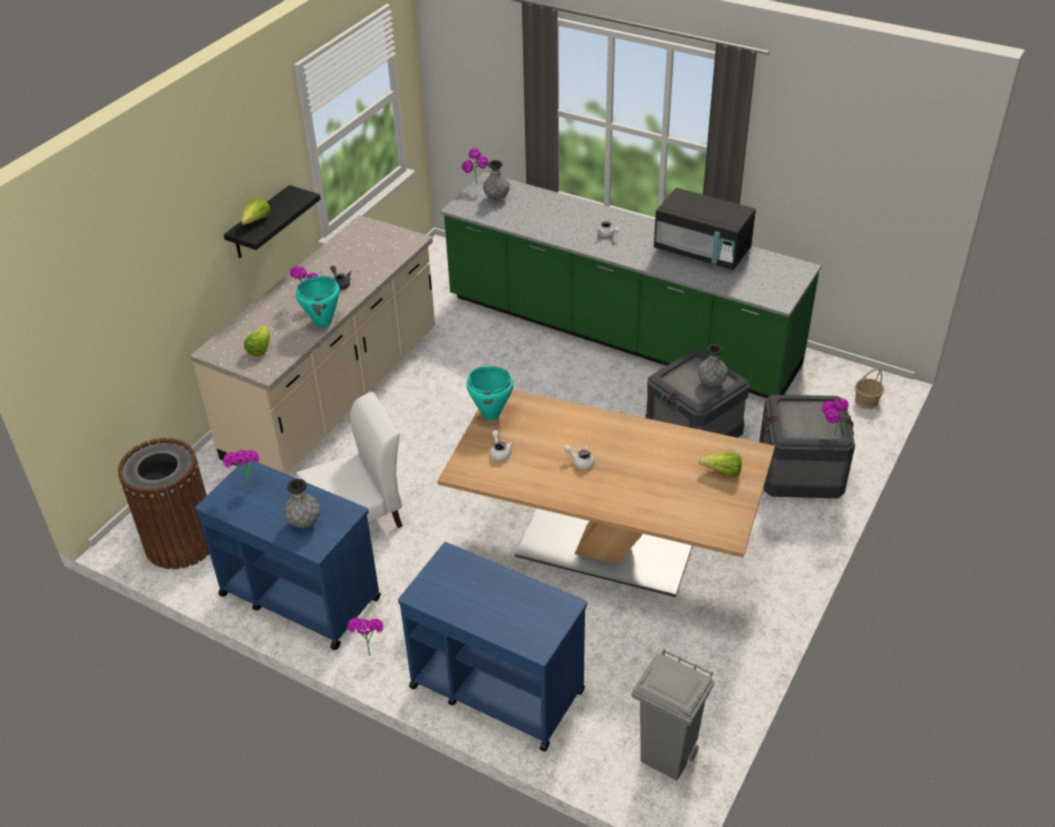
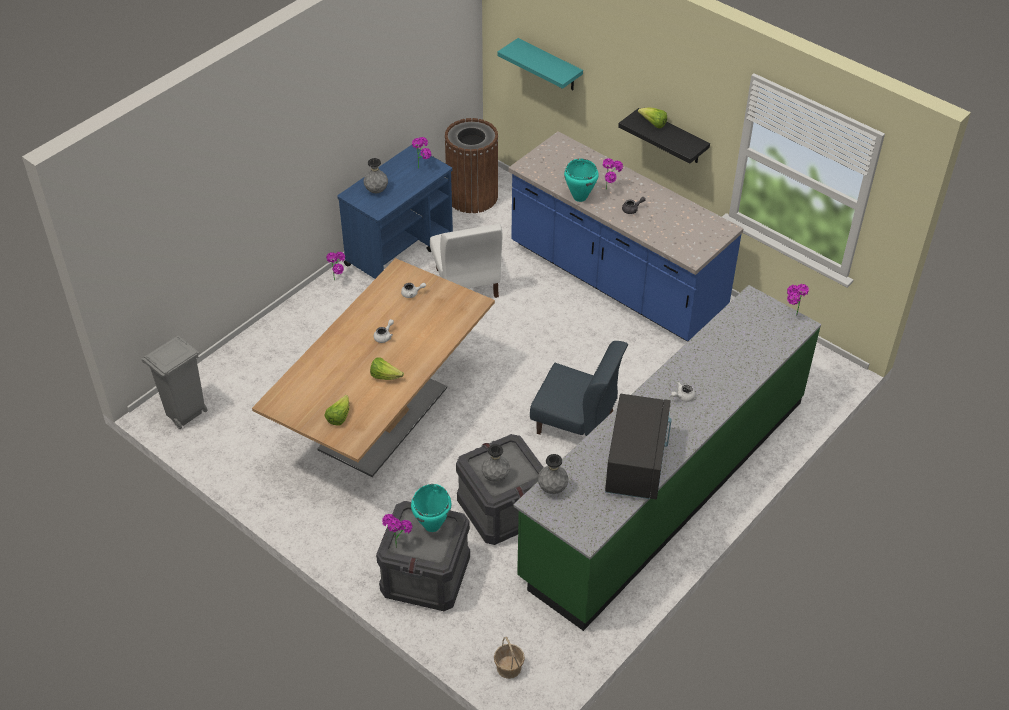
camera: 100 degrees right, 5 degrees up
beige counter [190,215,435,474] -> blue counter [509,131,743,342]
lettuce [244,325,270,356] -> lettuce moved to [370,357,404,380]
blue cart [398,542,587,752] -> none
turquoise cooking pot [466,366,513,420] -> turquoise cooking pot moved to [411,484,451,532]
grey vase [483,160,510,201] -> grey vase moved to [538,454,568,494]
black microwave [654,188,756,270] -> black microwave turned 150 degrees clockwise [605,394,672,499]
none -> turquoise shelf [497,38,583,90]
none -> blue chair [530,341,628,436]

